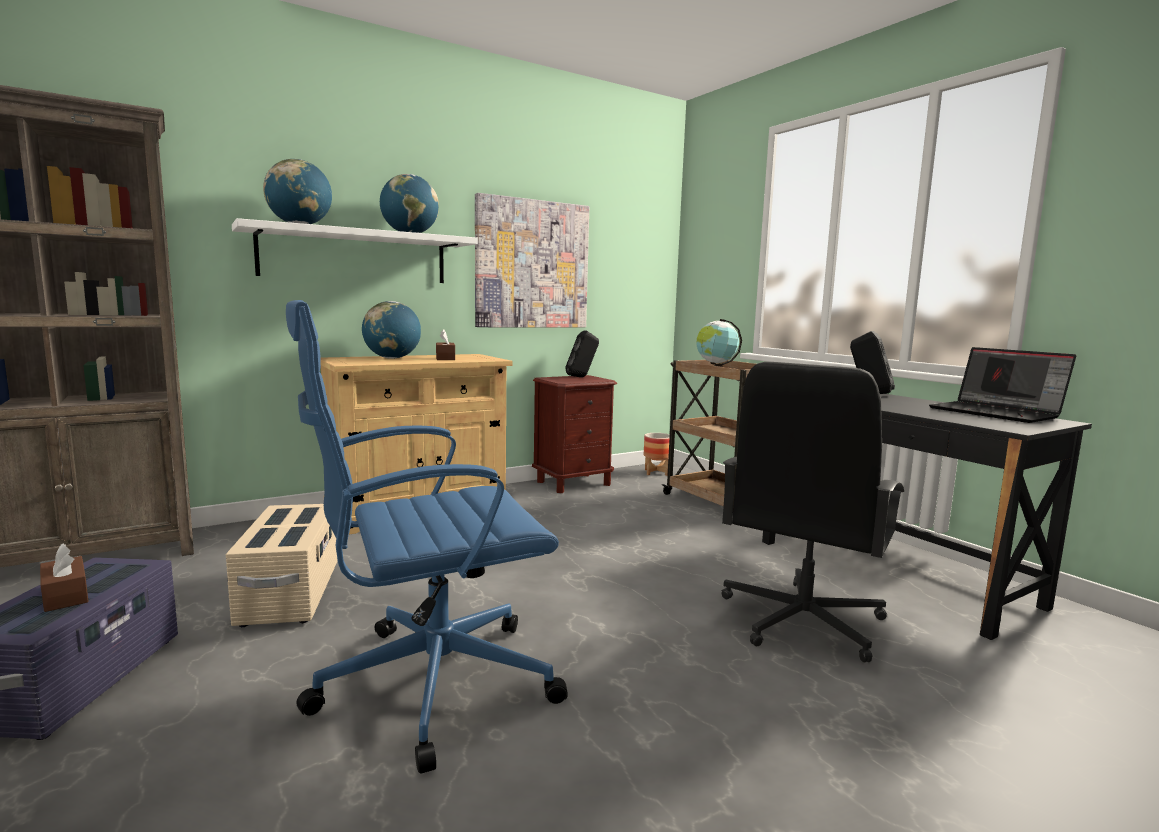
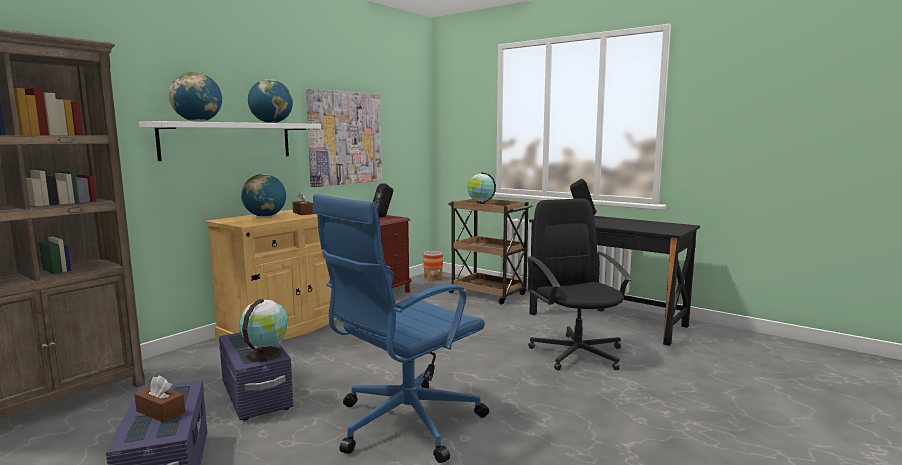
camera: 20 degrees left, 0 degrees up
beige storage box [226,504,337,627] -> purple storage box [219,333,293,421]
black office chair [722,362,904,663] -> black office chair turned 150 degrees clockwise [526,199,633,371]
laptop [929,347,1076,423] -> none
none -> globe [239,299,288,362]

